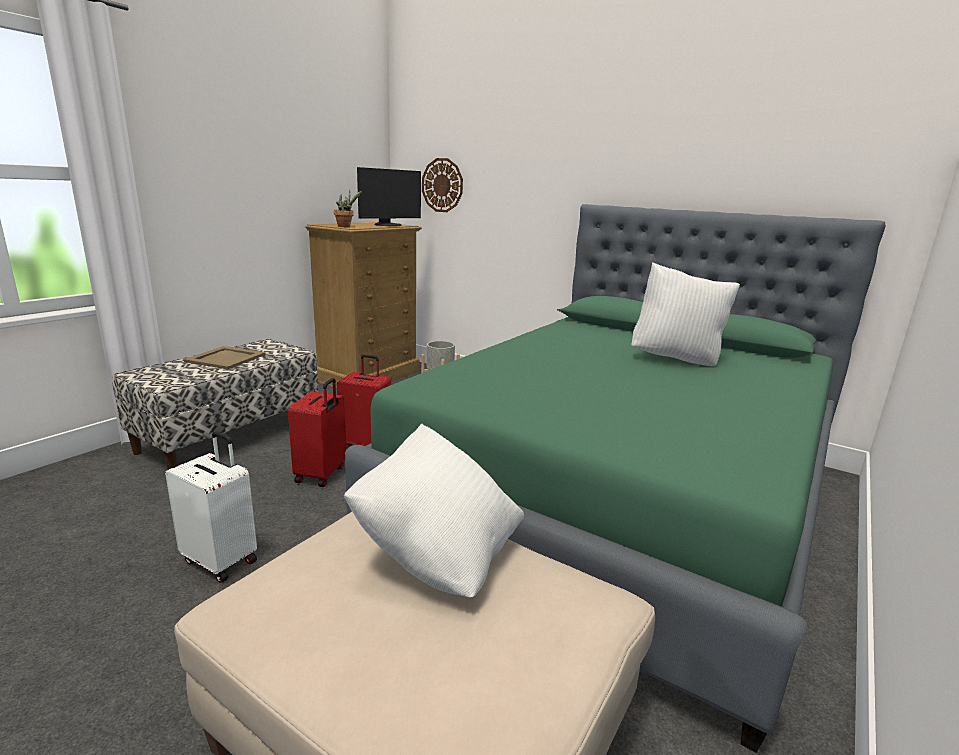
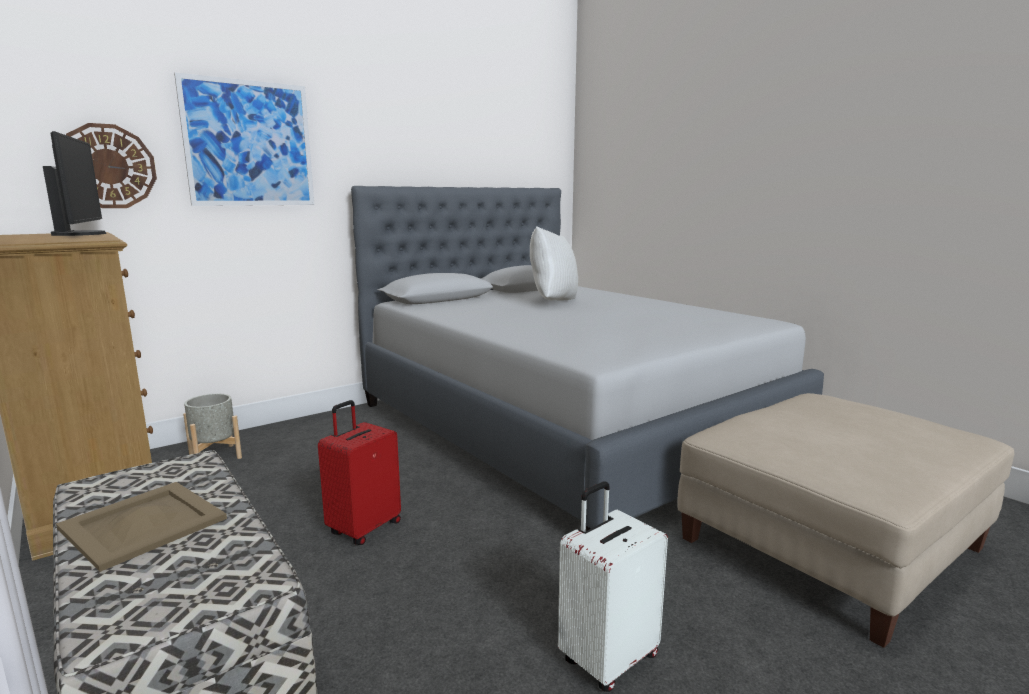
camera: 70 degrees left, 5 degrees down
red suitcase [288,378,346,487] -> none
potted plant [334,190,362,227] -> none
white pillow [344,424,524,598] -> none
green bed [345,204,886,753] -> grey bed [351,186,824,531]
none -> picture [174,72,314,206]

